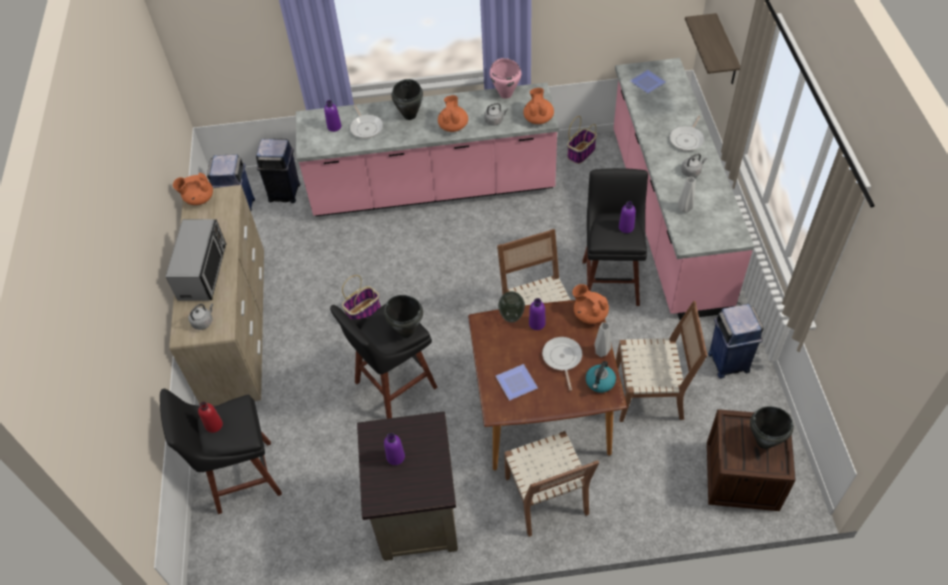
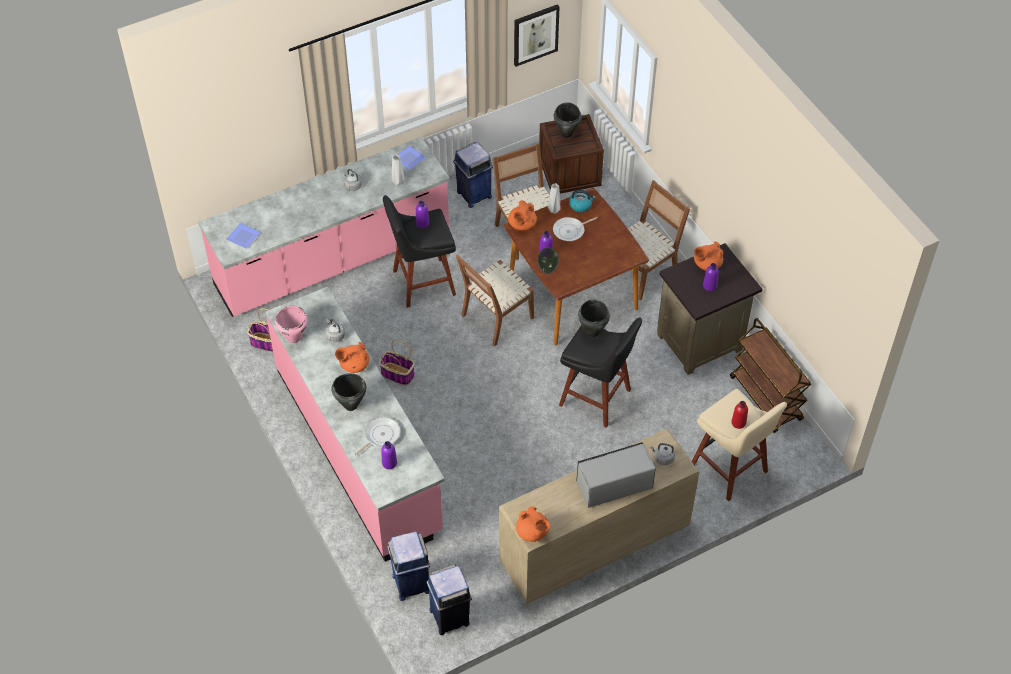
camera: 115 degrees left, 0 degrees up
black stool [160,389,282,514] -> beige stool [692,389,787,501]
basket [342,275,381,319] -> basket moved to [379,340,415,385]
plate [496,364,538,400] -> plate moved to [397,145,426,170]
orange teapot [523,88,554,124] -> orange teapot moved to [694,241,723,271]
frying pan [670,116,705,151] -> none
shelf [685,13,740,84] -> none
none -> picture [514,4,560,67]
none -> brown cart [730,318,811,433]

